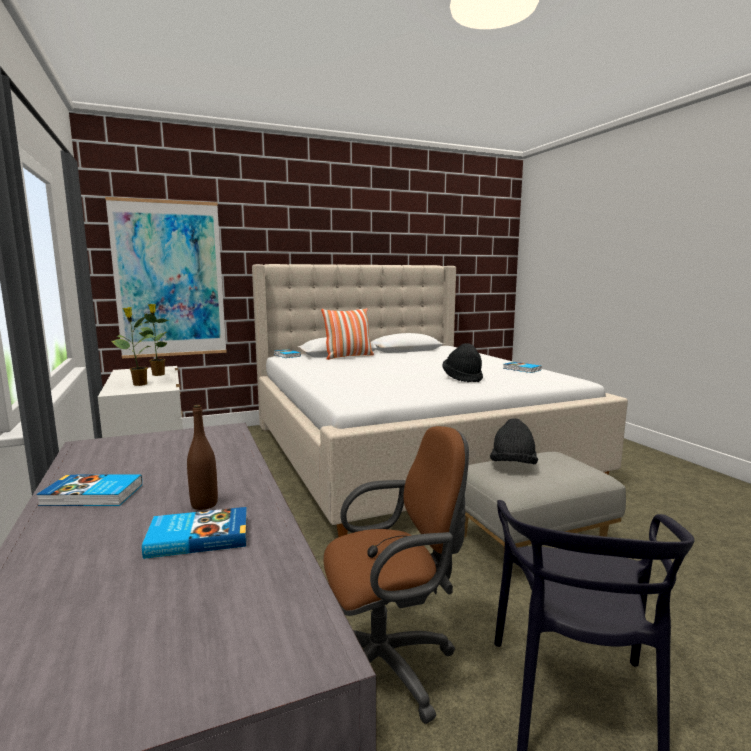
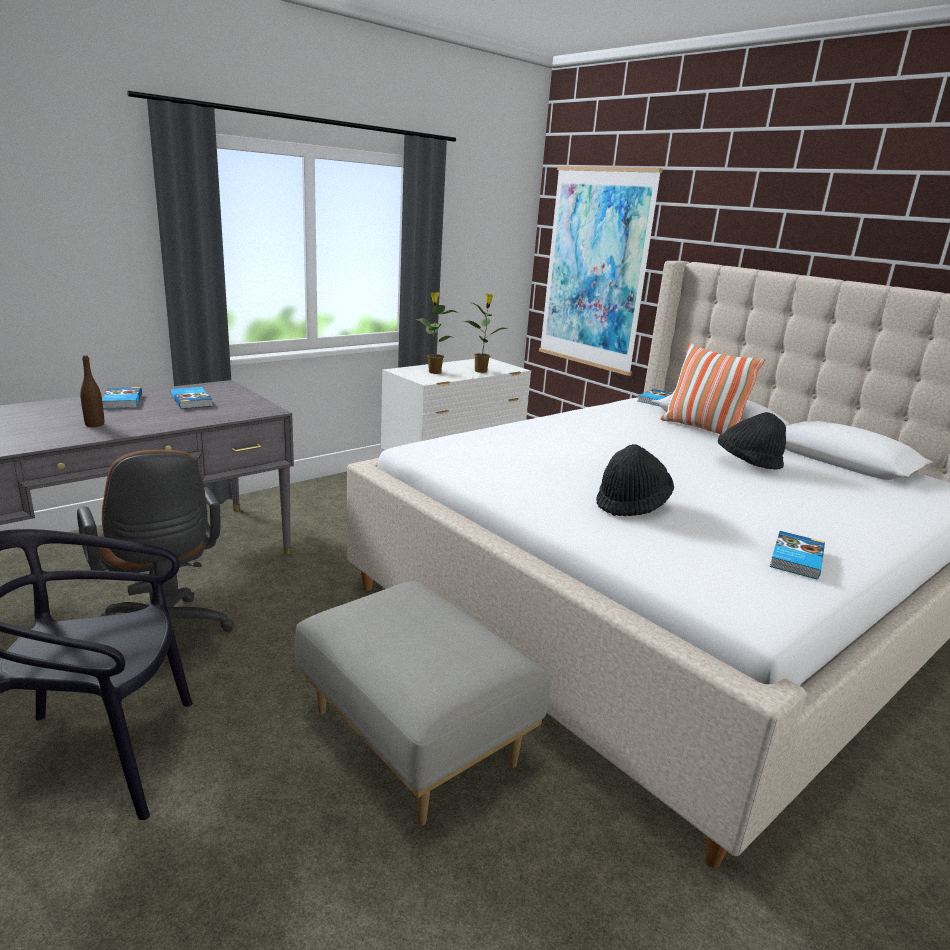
camera: 70 degrees right, 10 degrees up
book [142,507,247,559] -> book moved to [170,387,213,409]
black hat [490,418,538,464] -> black hat moved to [718,412,786,470]

